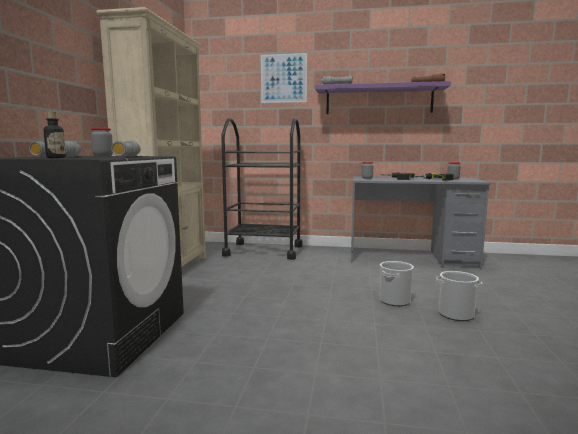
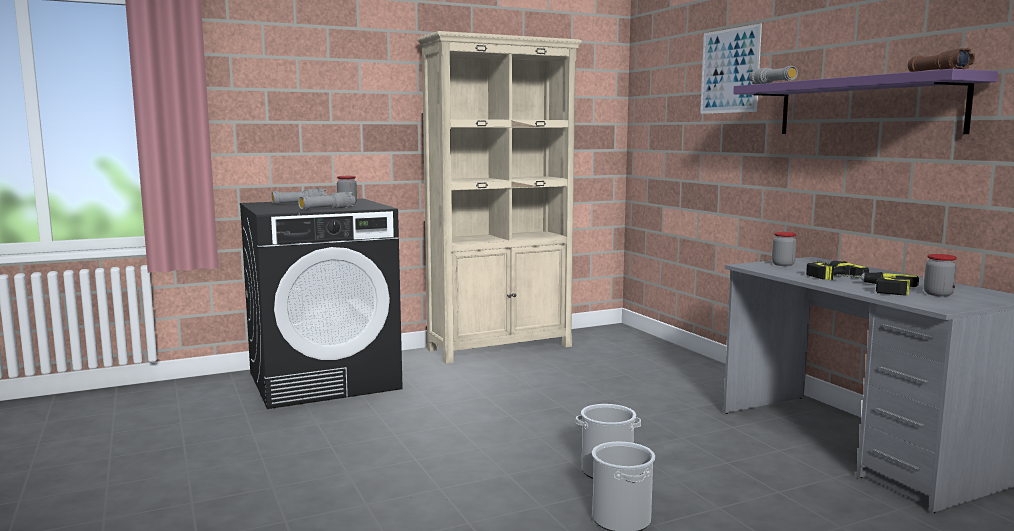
camera: 55 degrees right, 0 degrees up
bottle [43,112,66,158] -> none
black cart [221,117,303,260] -> none

